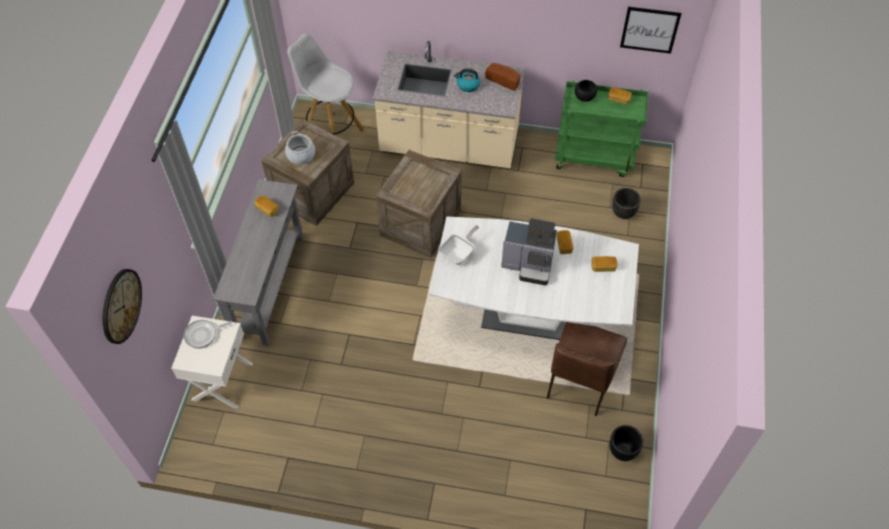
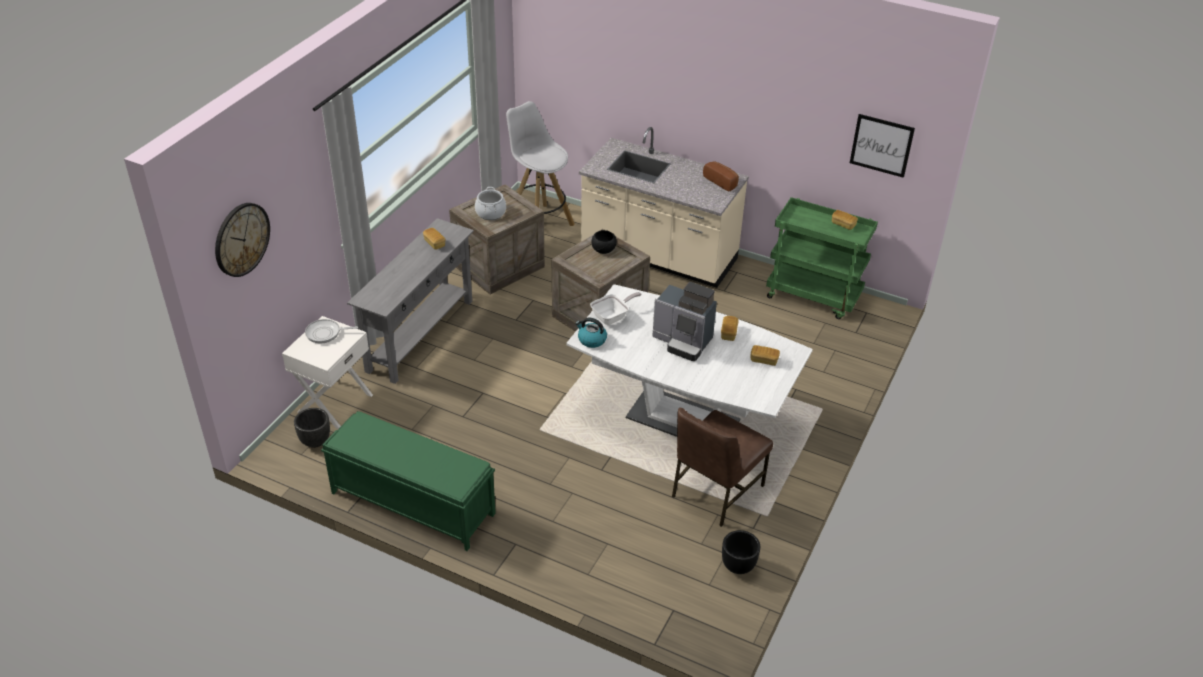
camera: 15 degrees right, 15 degrees down
kettle [454,69,480,92] -> kettle moved to [575,318,607,348]
black bowl [575,80,597,102] -> black bowl moved to [591,230,617,254]
black planter [612,188,641,219] -> black planter moved to [294,408,330,448]
none -> green bench [321,411,496,551]

